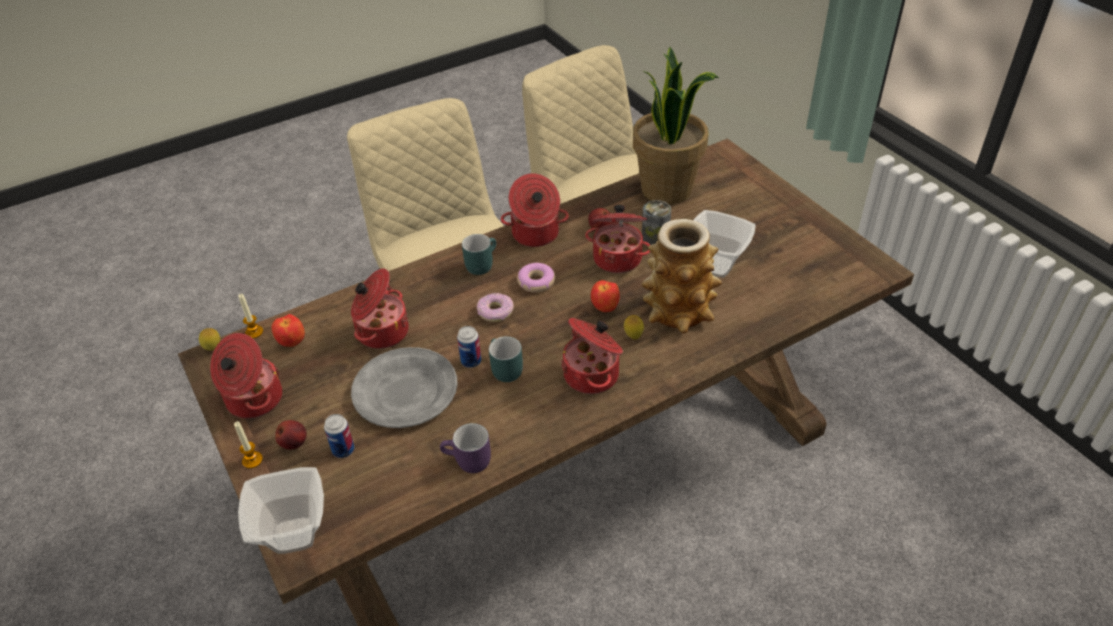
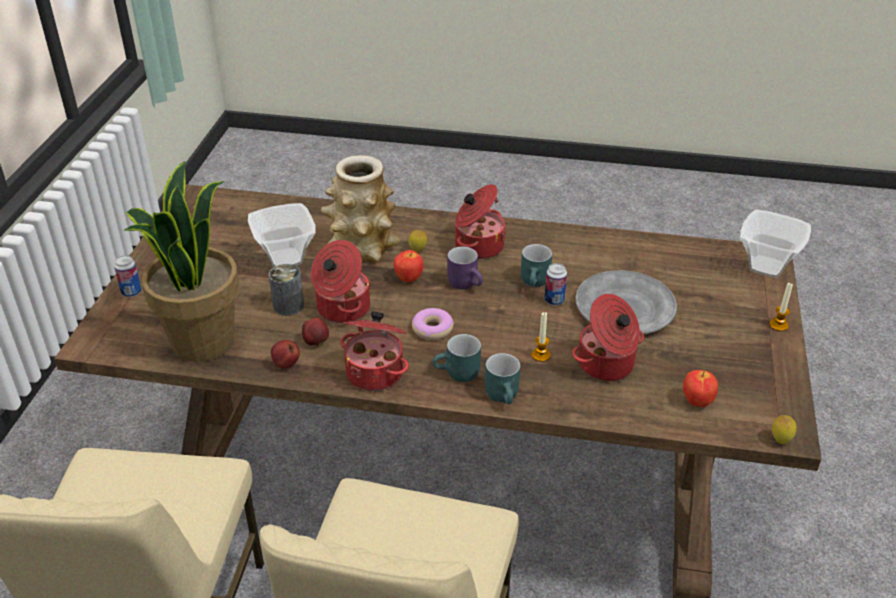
camera: 140 degrees left, 5 degrees down
cooking pot [210,333,282,419] -> none
candle [238,294,263,339] -> candle moved to [532,312,551,362]
apple [275,420,307,450] -> apple moved to [271,340,300,368]
can [324,414,355,458] -> can moved to [114,255,141,297]
purple mug [440,423,491,473] -> purple mug moved to [447,246,483,289]
donut [477,293,514,322] -> none
none -> turquoise mug [485,353,520,404]

